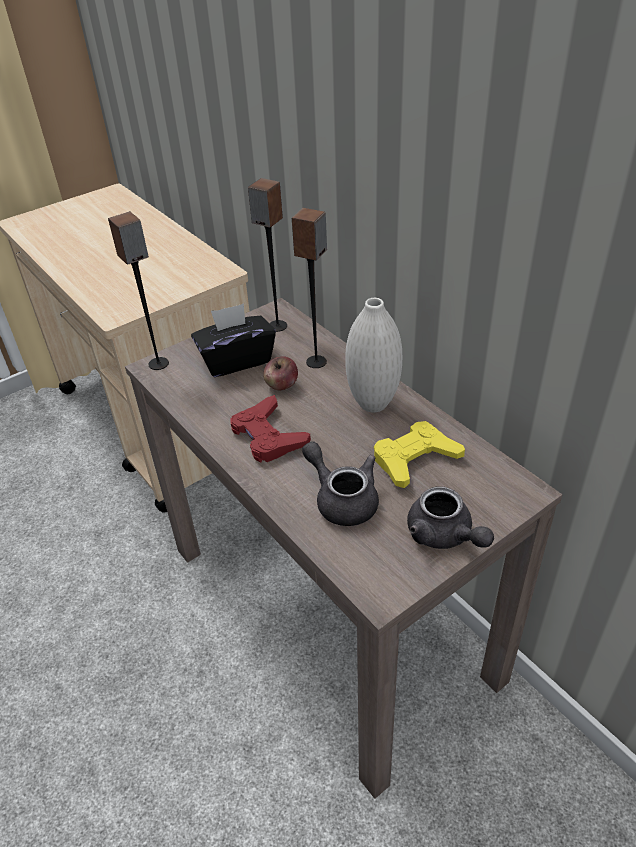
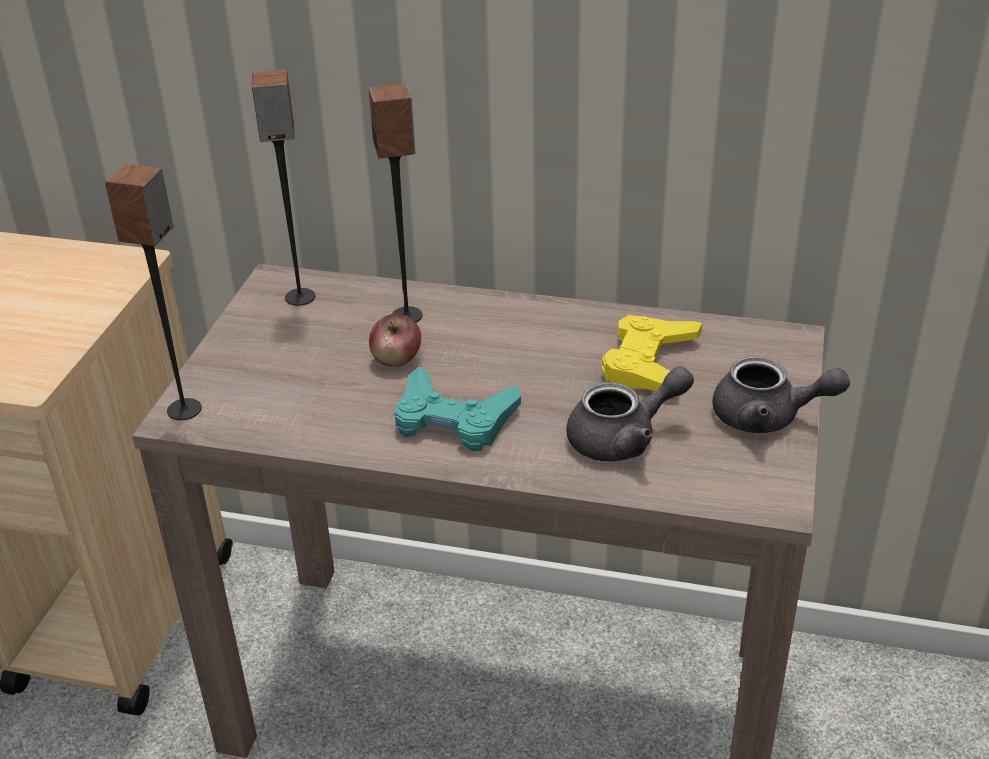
camera: 40 degrees left, 5 degrees down
black tissue box [191,304,276,377] -> none
red game controller [231,395,311,463] -> turquoise game controller [395,366,521,451]
grey teapot [302,441,379,526] -> grey teapot turned 150 degrees clockwise [566,366,694,461]
white vase [345,298,402,413] -> none

